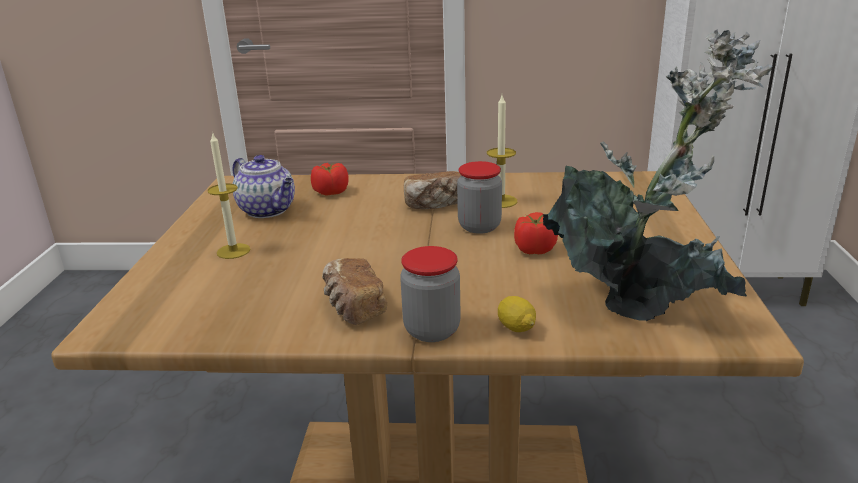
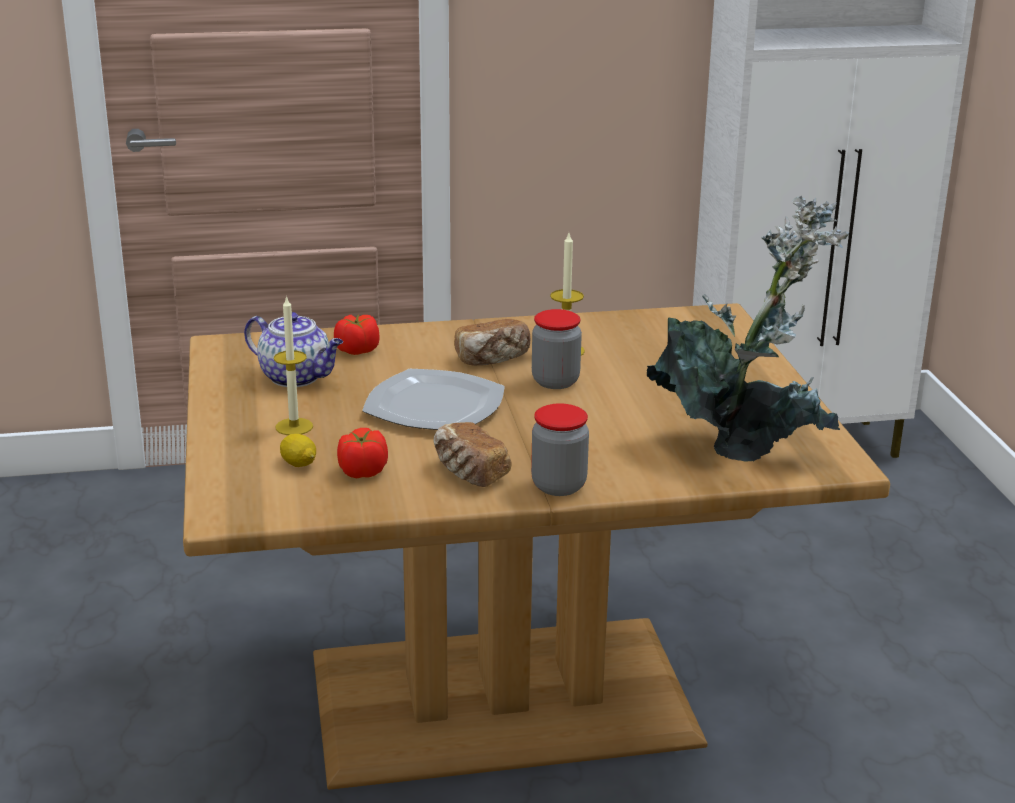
camera: 15 degrees left, 0 degrees up
lemon [498,296,536,332] -> lemon moved to [280,434,316,467]
tomato [514,212,558,254] -> tomato moved to [337,428,388,478]
none -> plate [362,369,505,430]

